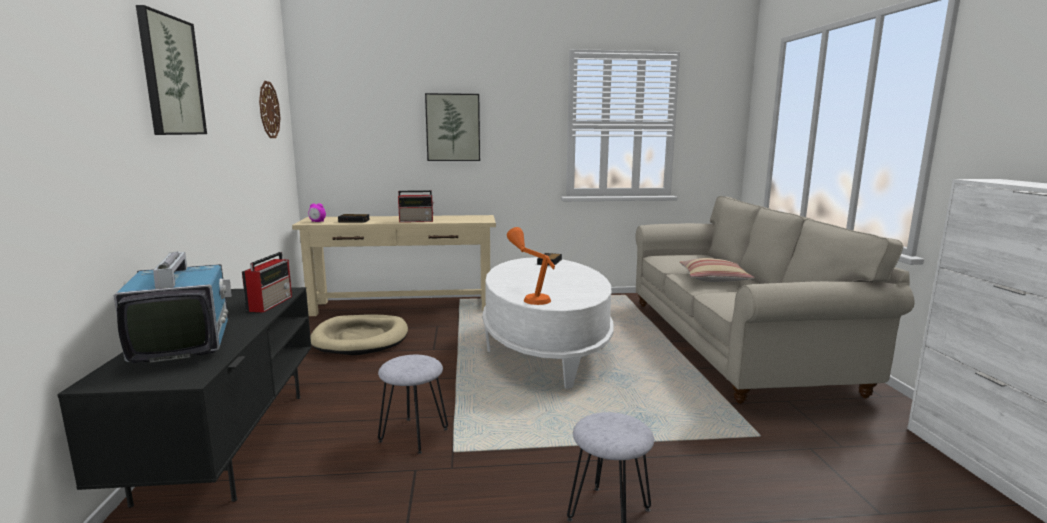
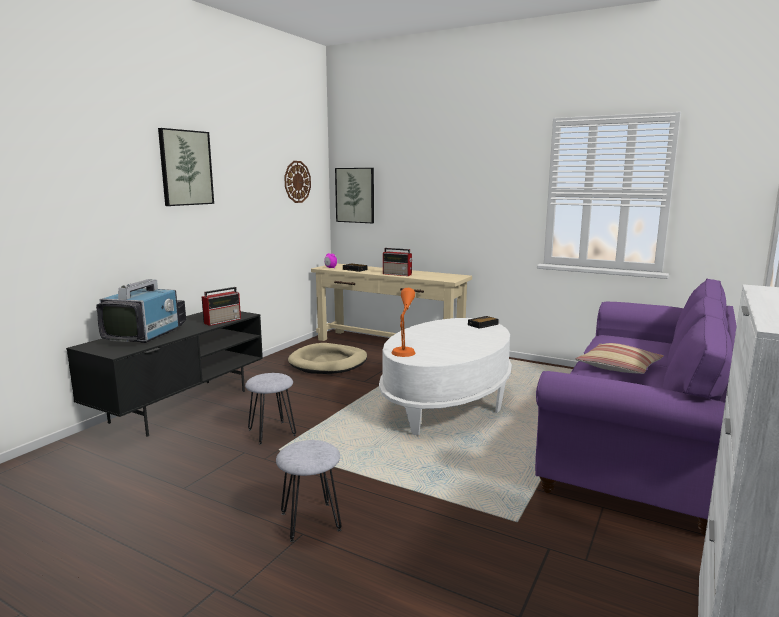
camera: 35 degrees right, 0 degrees up
picture [425,93,480,161] -> picture moved to [335,168,374,223]
beige sofa [636,196,914,404] -> purple sofa [535,278,737,536]

